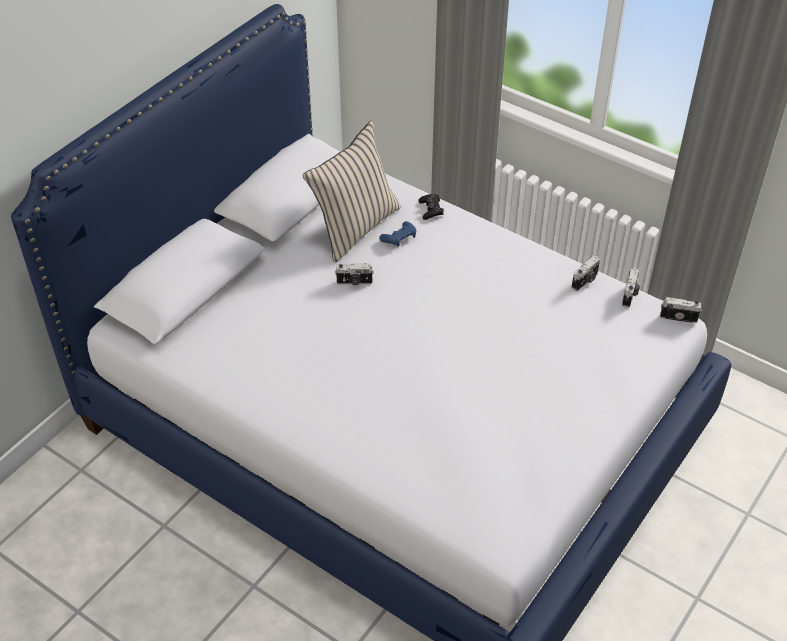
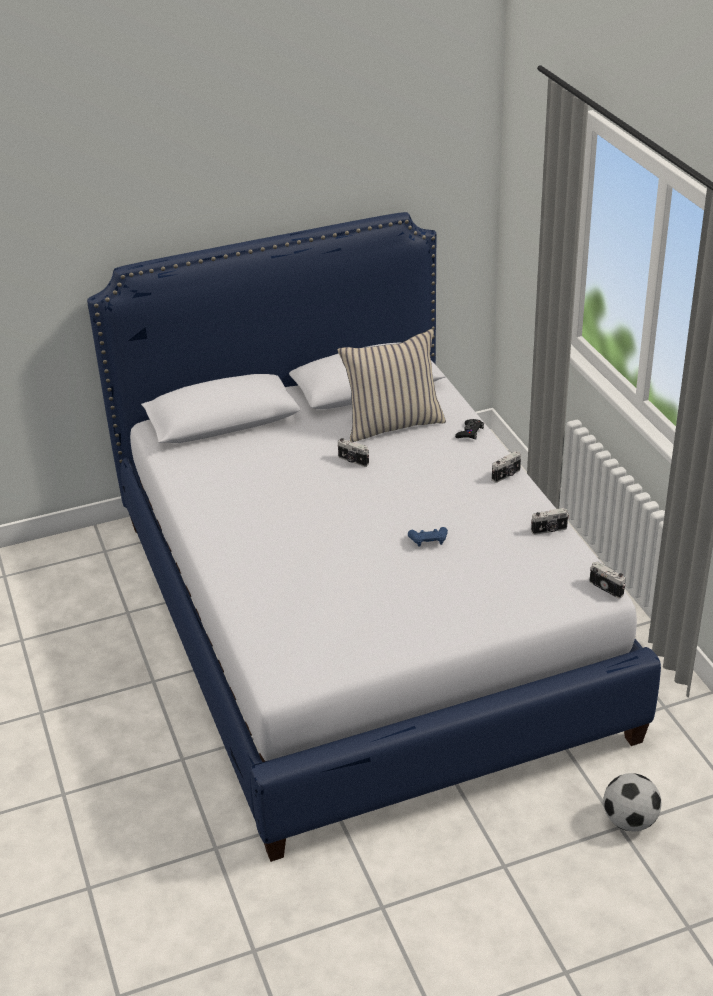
camera: 35 degrees right, 10 degrees down
blue game controller [379,221,416,247] -> blue game controller moved to [408,527,448,547]
camera [622,268,640,308] -> camera moved to [492,451,521,483]
none -> football [603,773,662,832]

